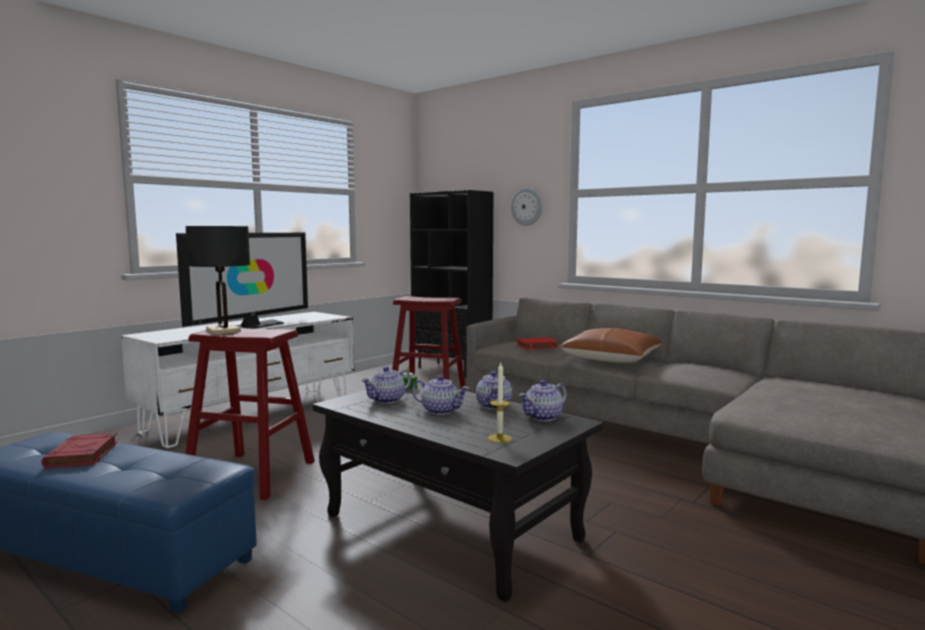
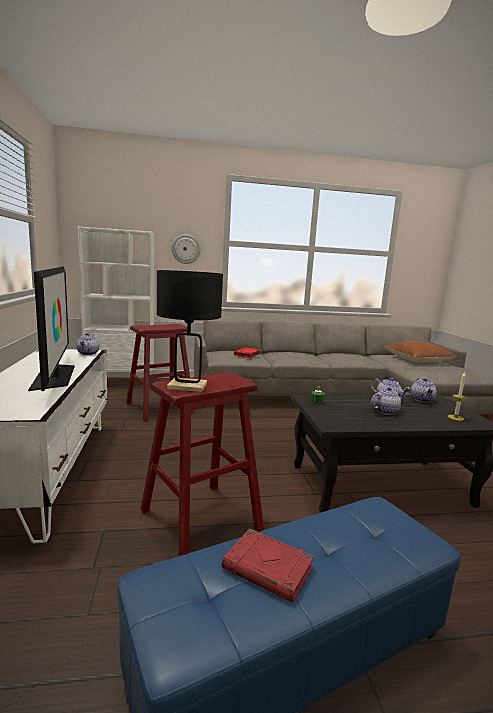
camera: 50 degrees left, 5 degrees up
teapot [361,366,411,404] -> teapot moved to [76,333,100,355]
black bookcase [410,190,493,378] -> white bookcase [78,227,154,372]
brown pillow [560,328,662,363] -> brown pillow moved to [384,341,456,362]

